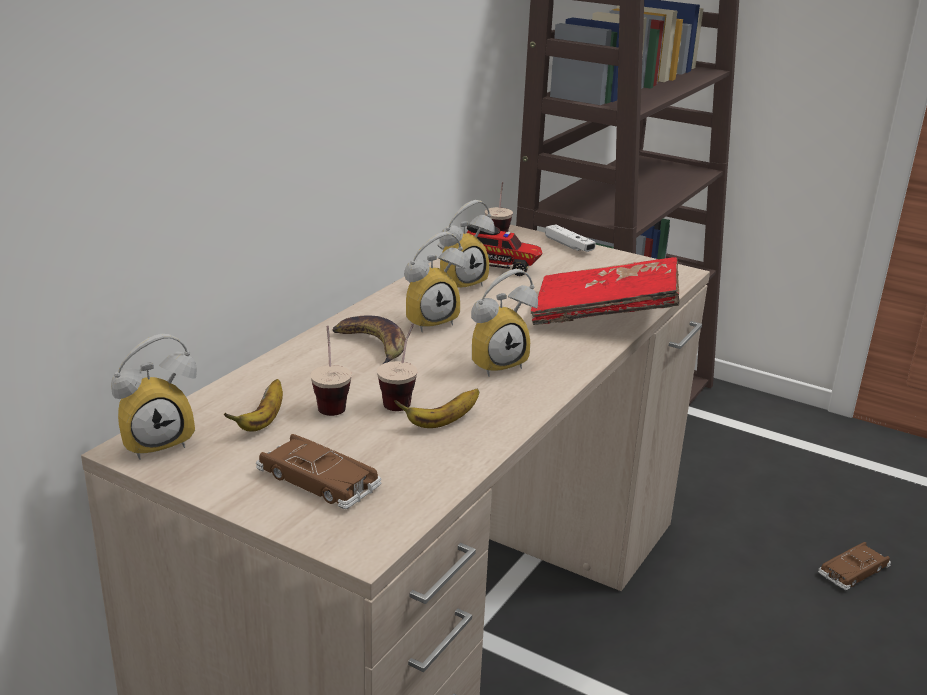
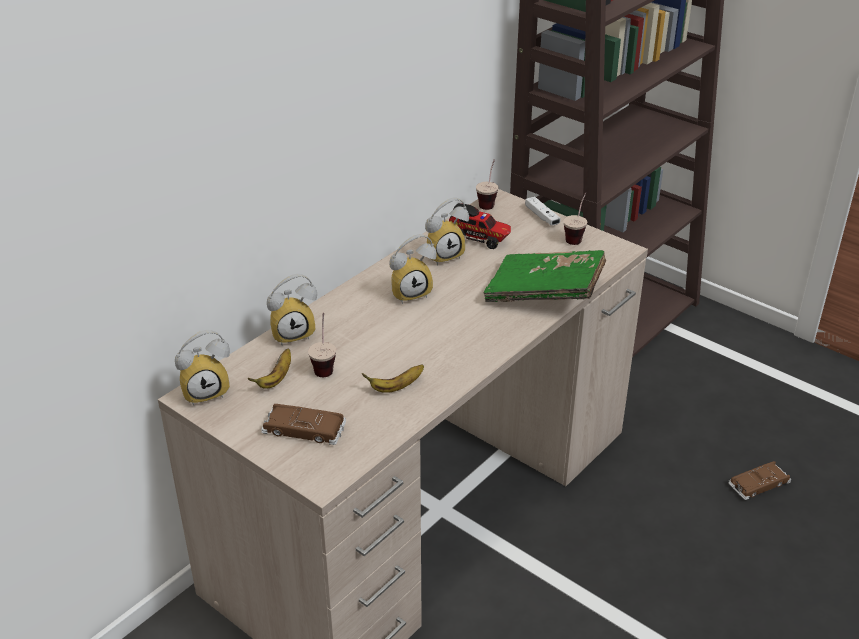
camera: 10 degrees right, 10 degrees up
brown toy car [256,434,382,509] -> brown toy car turned 150 degrees clockwise [261,404,346,445]
banana [333,315,405,364] -> none
cup [377,323,418,411] -> cup moved to [563,192,587,245]
alarm clock [471,269,538,377] -> alarm clock moved to [267,274,317,346]
red book [531,257,679,325] -> green book [484,250,606,302]

